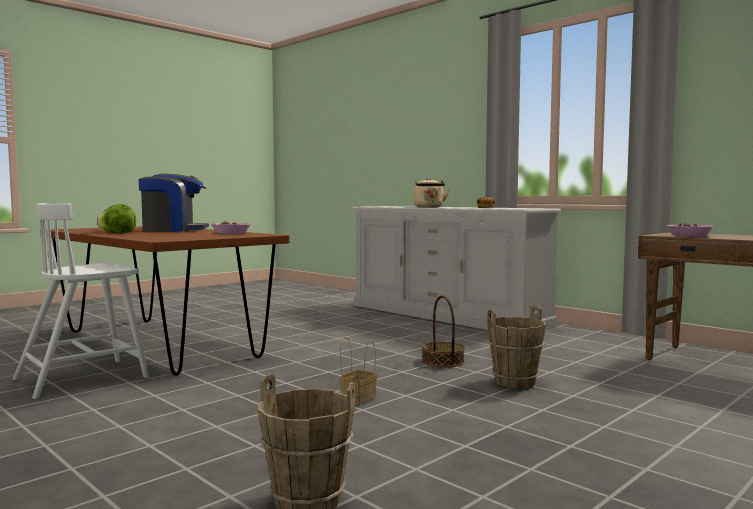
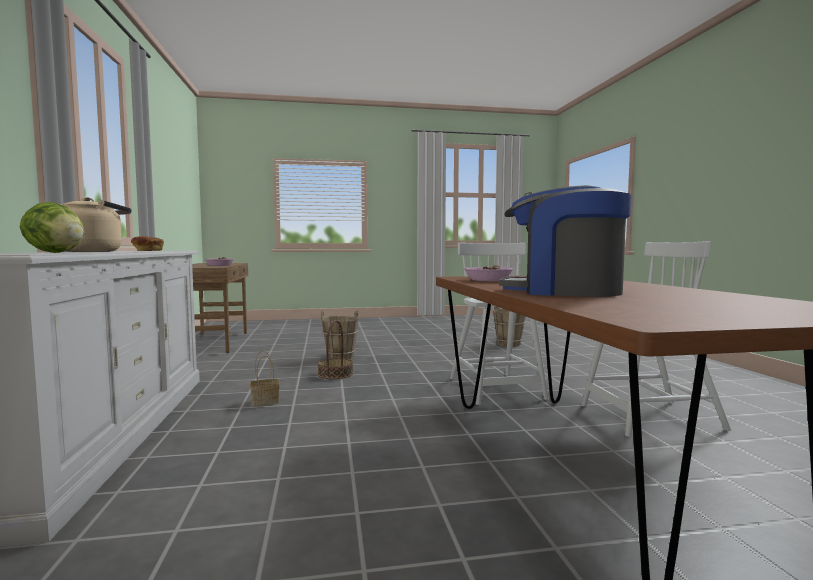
camera: 145 degrees left, 0 degrees up
lettuce [96,204,136,234] -> lettuce moved to [20,202,84,253]
basket [339,337,377,405] -> basket moved to [250,350,280,406]
none -> white chair [450,243,549,405]

